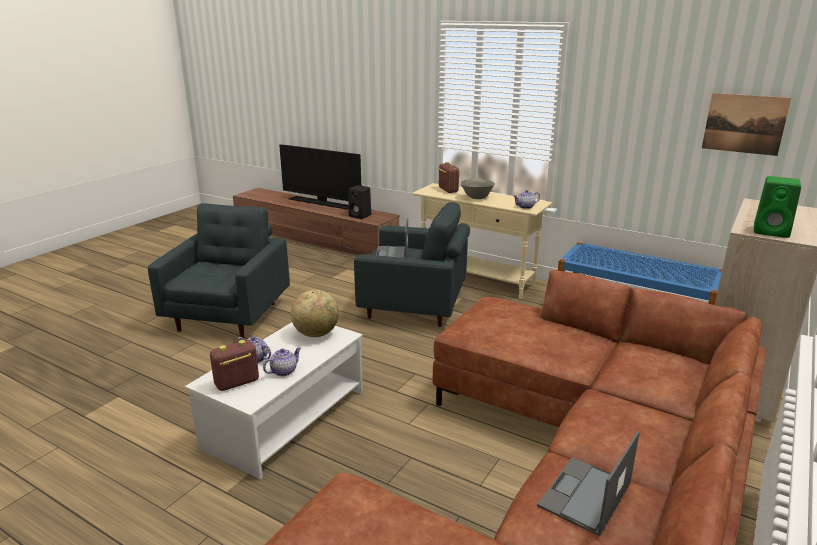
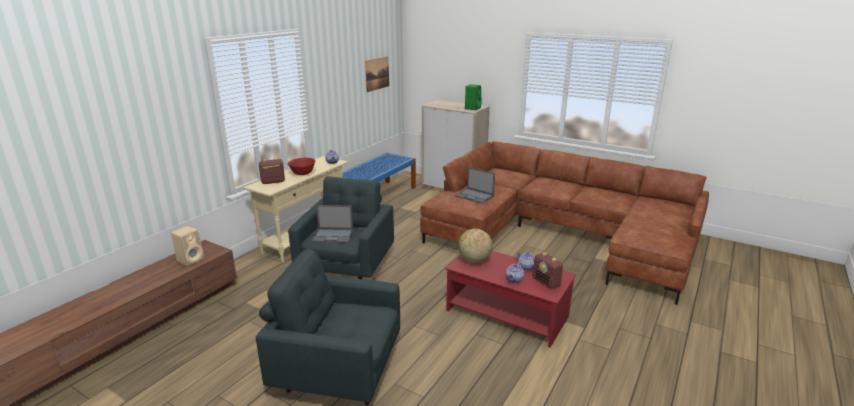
camera: 90 degrees left, 0 degrees up
white coffee table [185,322,363,479] -> red coffee table [445,251,577,348]
television [279,145,361,210] -> none
black speaker [348,185,371,219] -> beige speaker [171,226,204,266]
grey bowl [460,179,495,199] -> red bowl [288,158,315,175]
laptop [537,431,640,536] -> laptop moved to [455,167,495,204]

